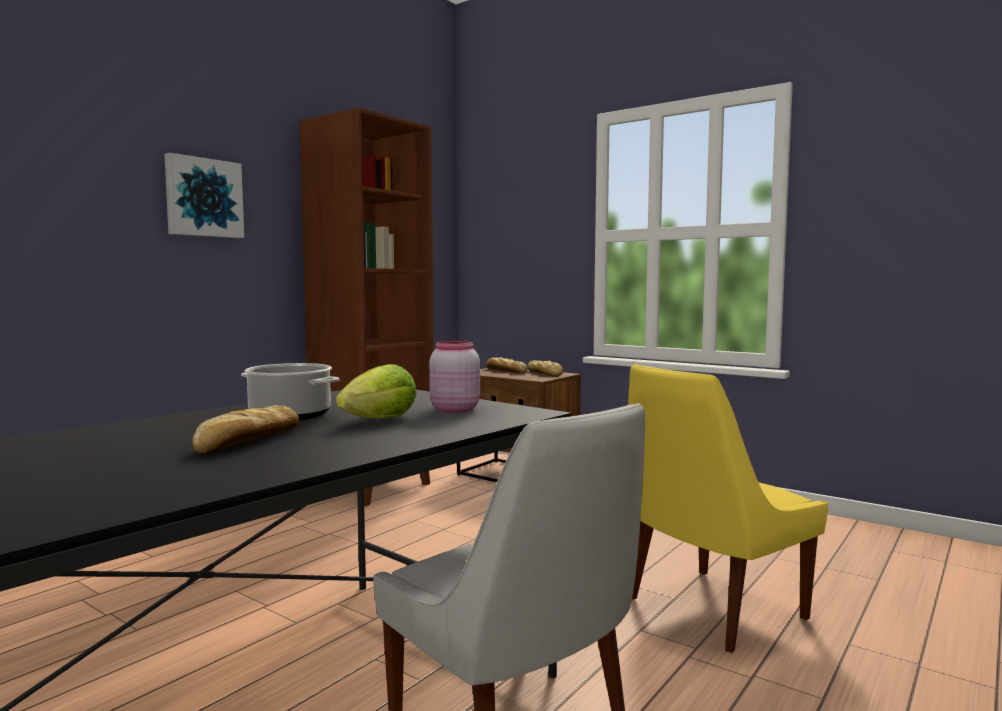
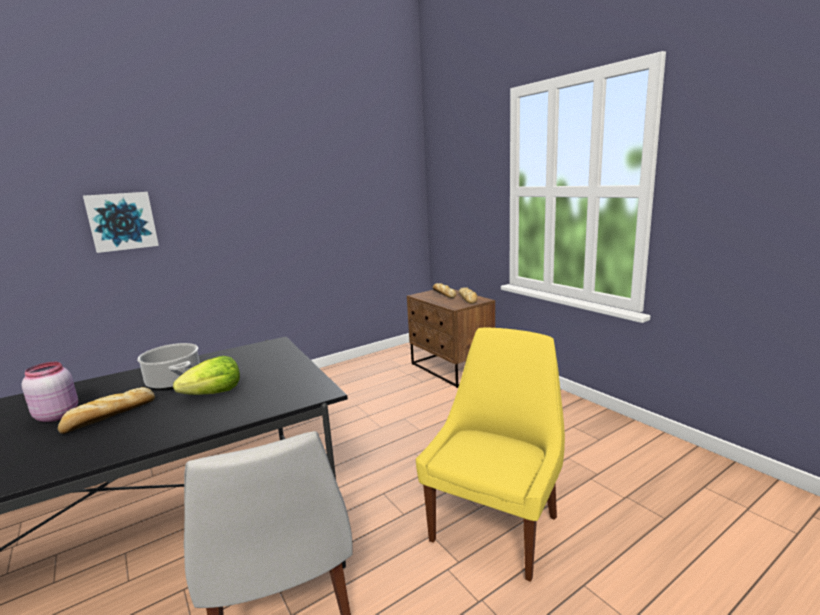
camera: 20 degrees right, 10 degrees up
picture [164,153,244,238] -> picture moved to [83,192,159,253]
brown bookcase [299,107,434,506] -> none
pink jar [429,341,480,413] -> pink jar moved to [22,362,78,422]
yellow chair [628,364,828,653] -> yellow chair turned 135 degrees clockwise [416,328,565,582]

